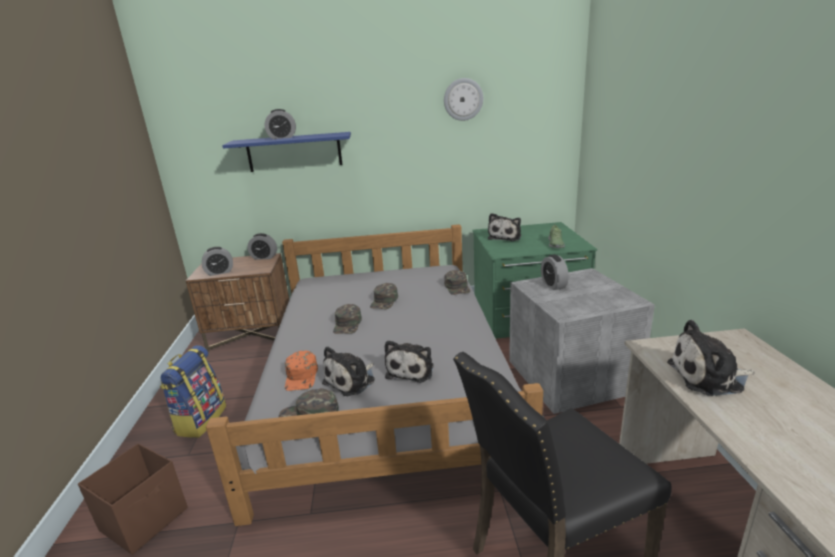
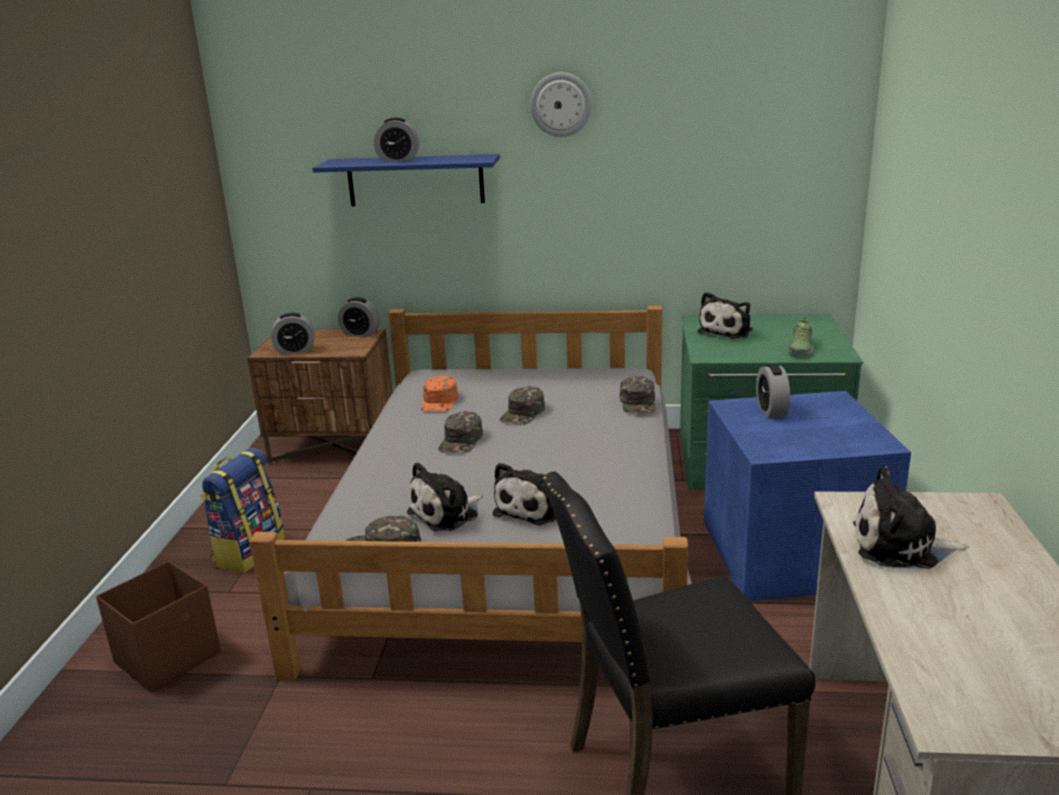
camera: 10 degrees right, 0 degrees up
orange cap [285,351,318,391] -> orange cap moved to [421,375,458,411]
wall clock [444,78,483,121] -> wall clock moved to [530,72,592,137]
grey storage box [509,268,655,414] -> blue storage box [704,391,911,601]

